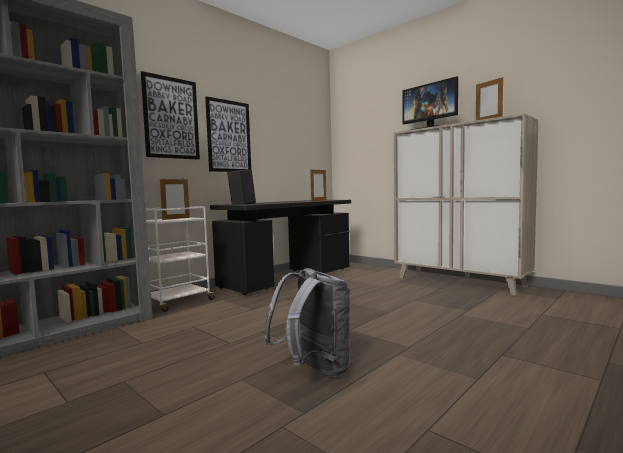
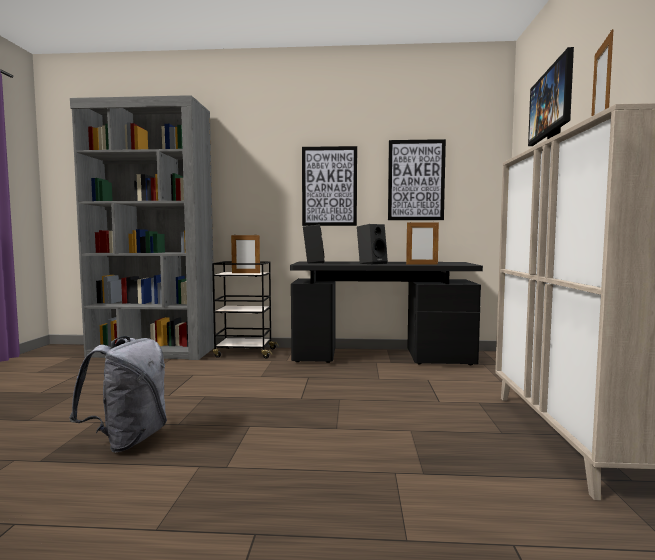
camera: 50 degrees right, 0 degrees up
picture [141,71,200,160] -> picture moved to [388,139,446,220]
white cart [145,206,217,312] -> black cart [212,261,279,358]
none -> black speaker [357,224,388,265]

